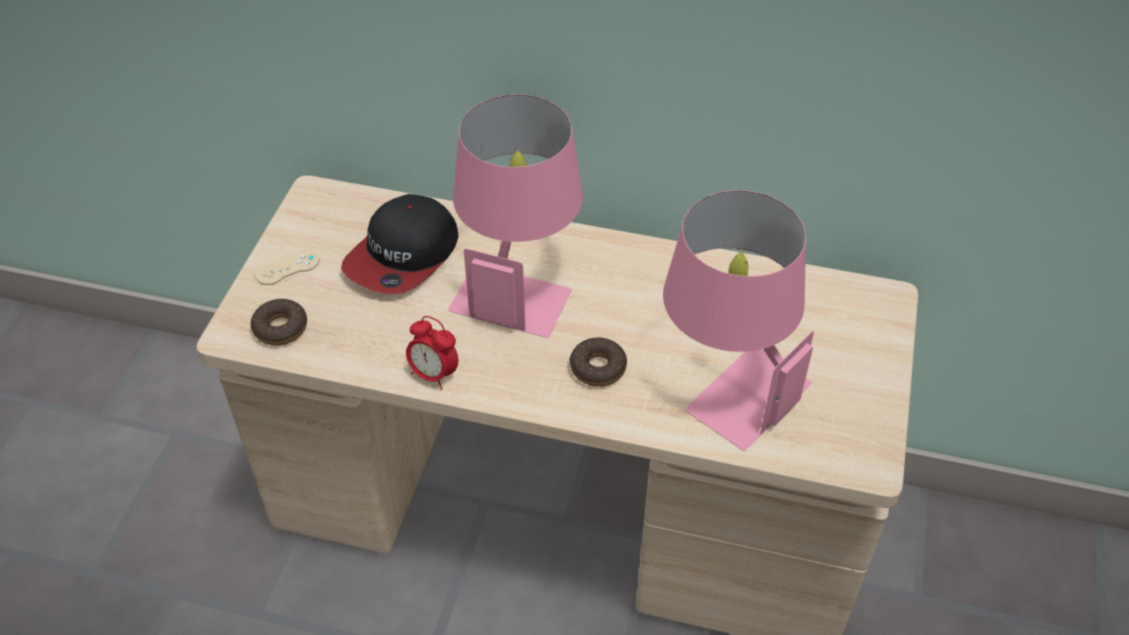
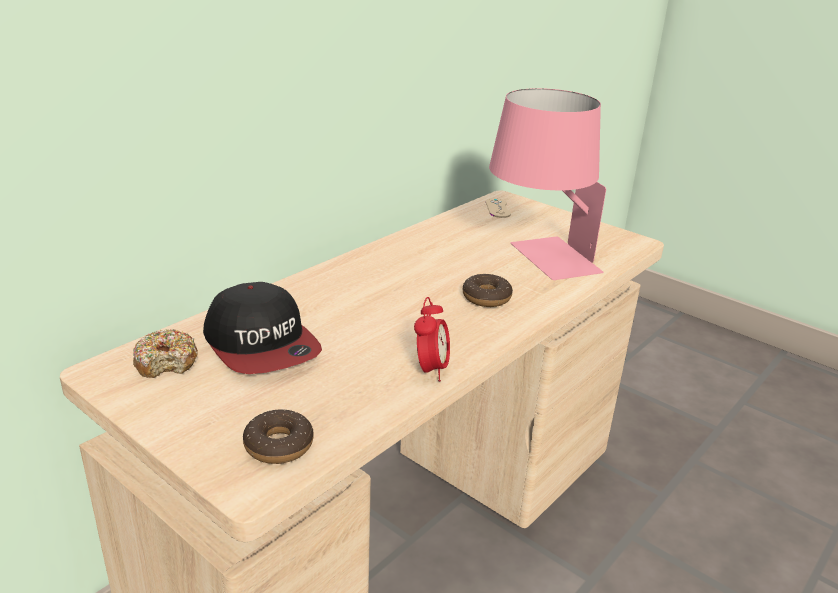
camera: 65 degrees left, 20 degrees down
beige game controller [255,250,319,285] -> beige game controller moved to [486,198,511,218]
alarm clock [406,316,458,390] -> alarm clock turned 45 degrees counterclockwise [414,297,450,382]
pink table lamp [448,94,583,338] -> none
none -> donut [133,329,198,378]

